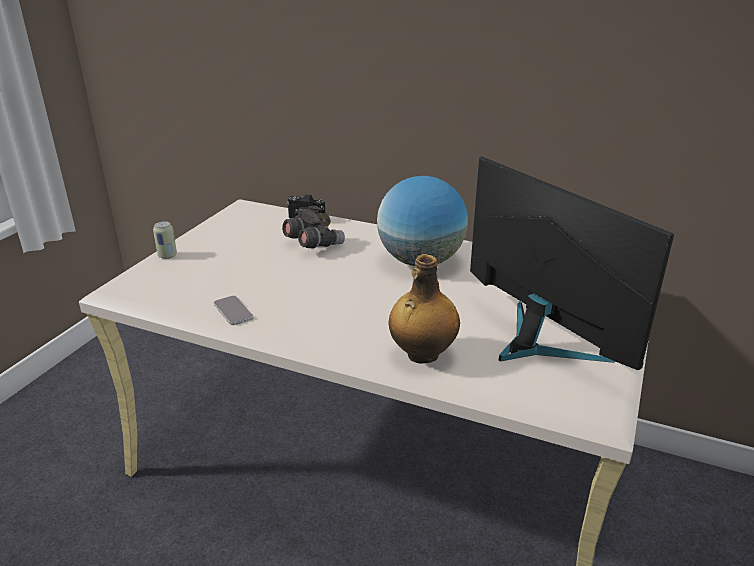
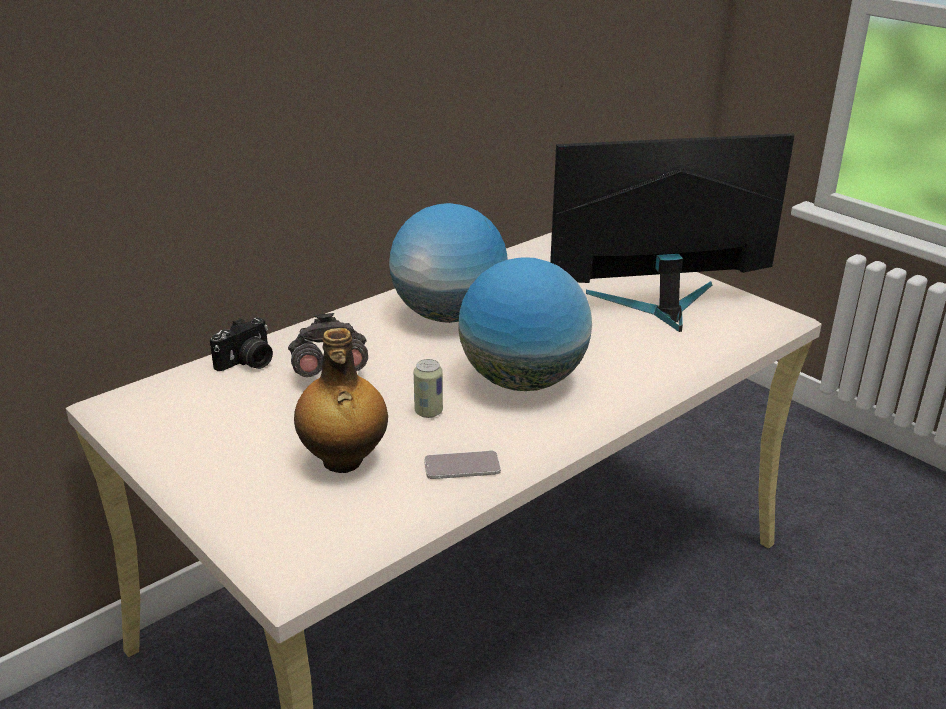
camera: 65 degrees left, 0 degrees up
can [153,221,177,259] -> can moved to [414,359,443,418]
bottle [388,254,460,364] -> bottle moved to [294,328,388,473]
none -> globe [458,258,592,391]

